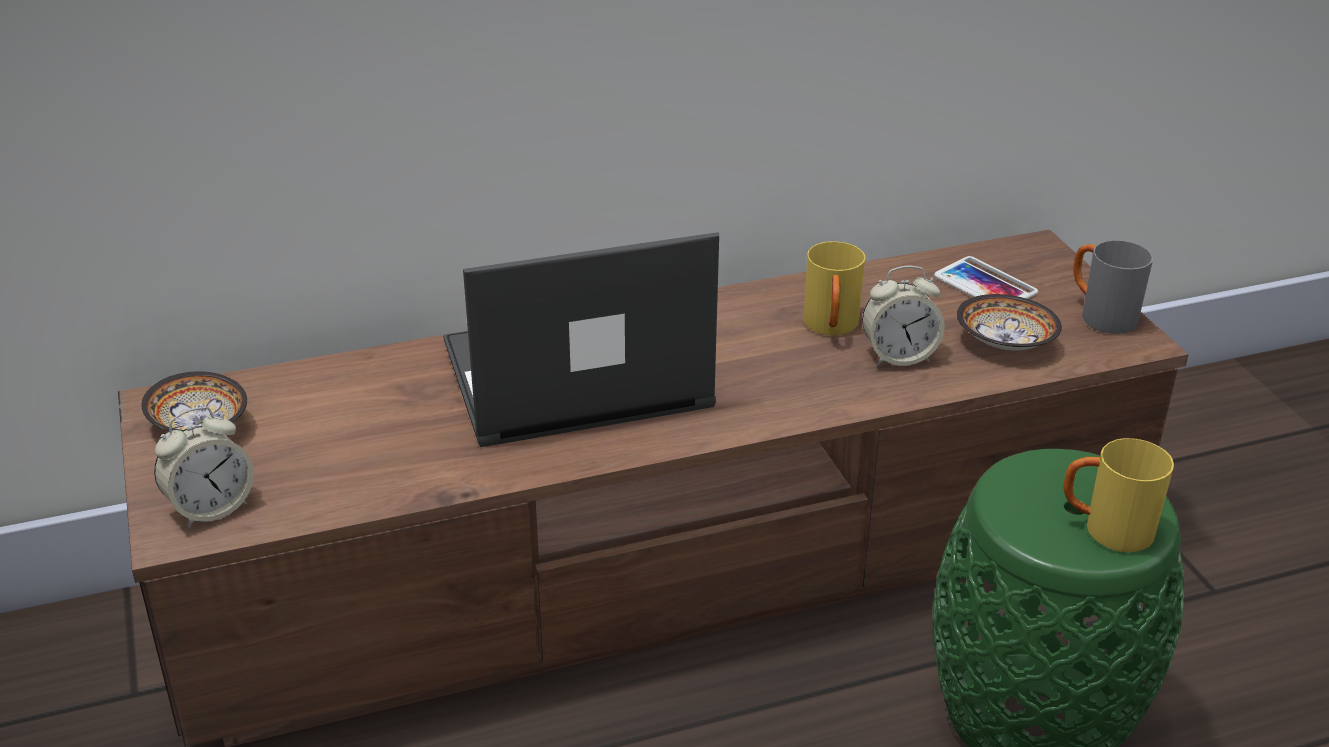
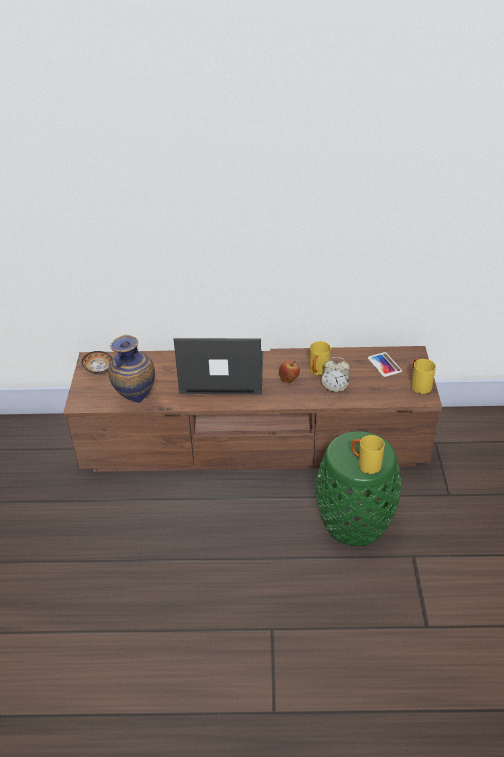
camera: 20 degrees right, 5 degrees up
alarm clock [154,407,254,528] -> none
bowl [957,294,1062,351] -> none
grey mug [1073,240,1153,334] -> yellow mug [411,359,436,394]
none -> vase [108,335,155,403]
none -> apple [279,360,300,383]

